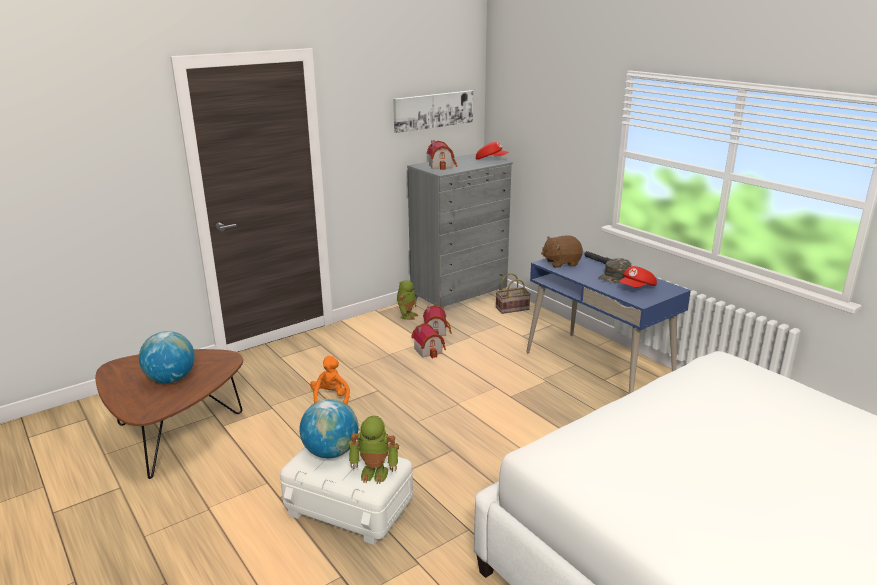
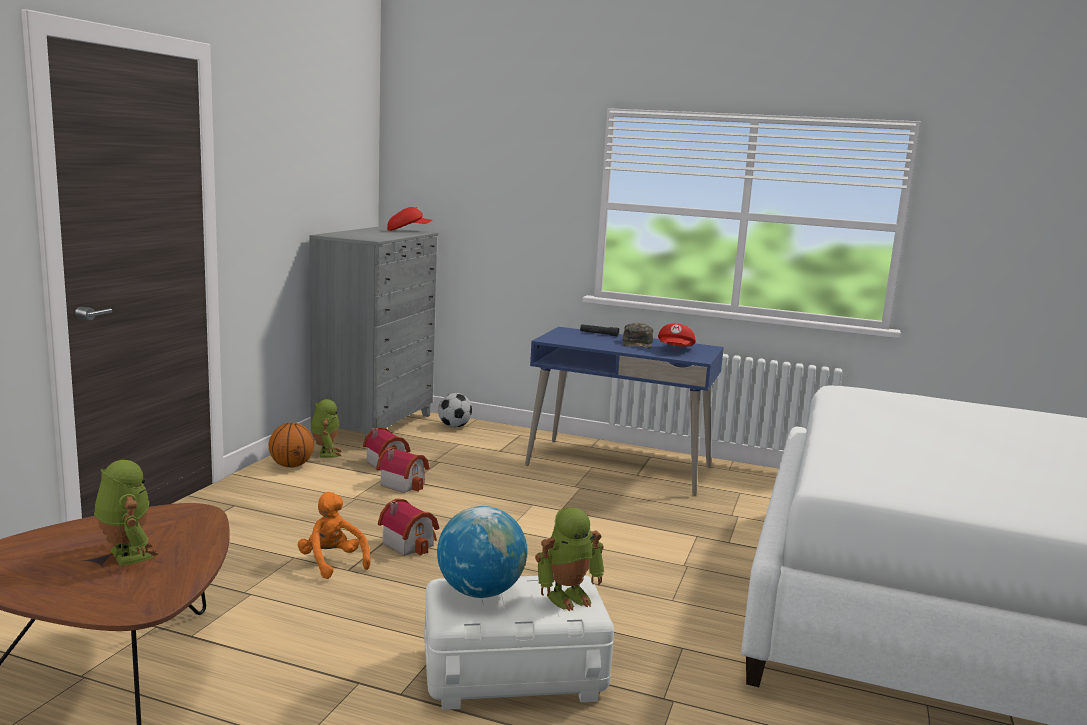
camera: 35 degrees left, 10 degrees down
globe [139,331,195,383] -> toy robot [94,460,158,566]
picture [393,90,473,133] -> none
toy house [427,140,457,170] -> toy house moved to [378,499,439,556]
basket [496,273,531,314] -> football [438,393,472,428]
brown plush toy [541,235,583,268] -> none
none -> basketball [269,423,314,467]

